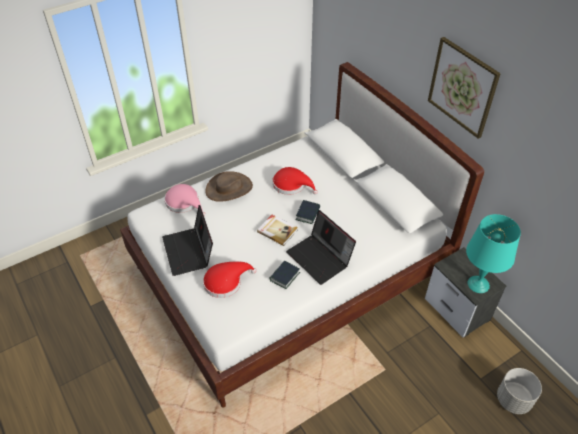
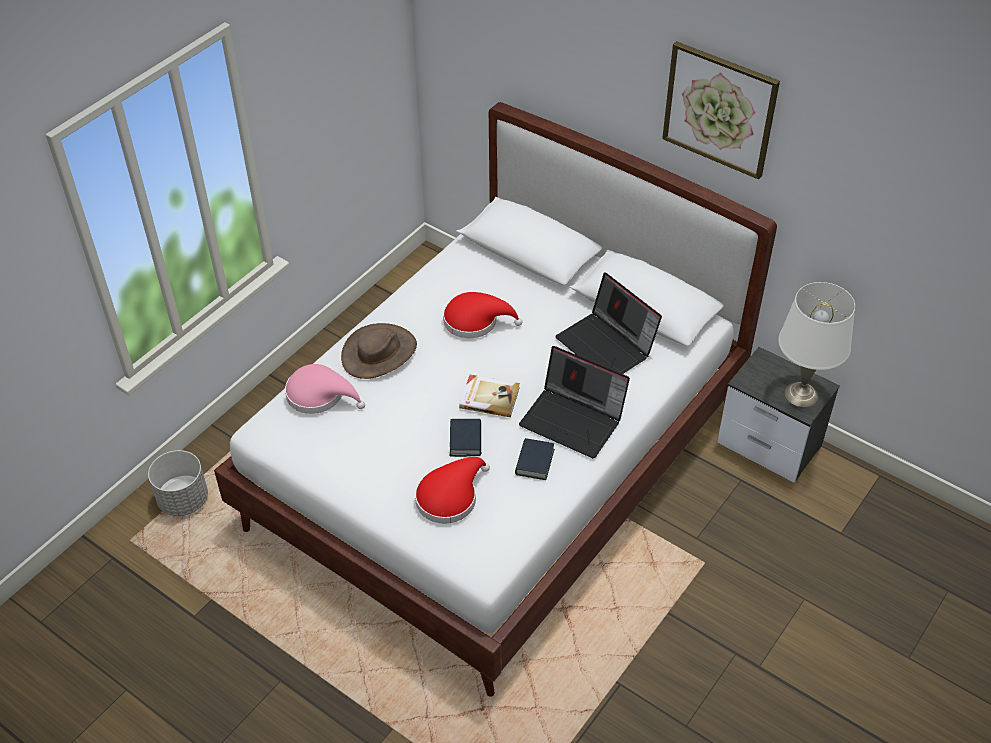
camera: 20 degrees left, 0 degrees up
laptop [162,205,213,276] -> laptop moved to [555,272,662,374]
book [295,200,320,224] -> book moved to [450,419,481,457]
turquoise table lamp [466,214,521,293] -> white table lamp [778,282,855,407]
grey planter [497,368,542,414] -> grey planter moved to [148,450,208,516]

